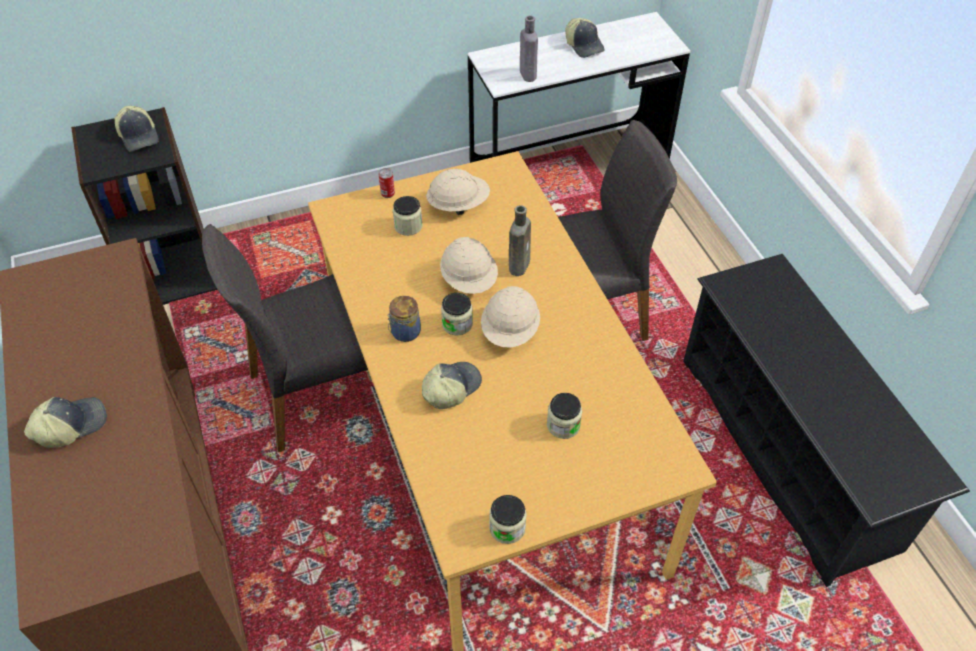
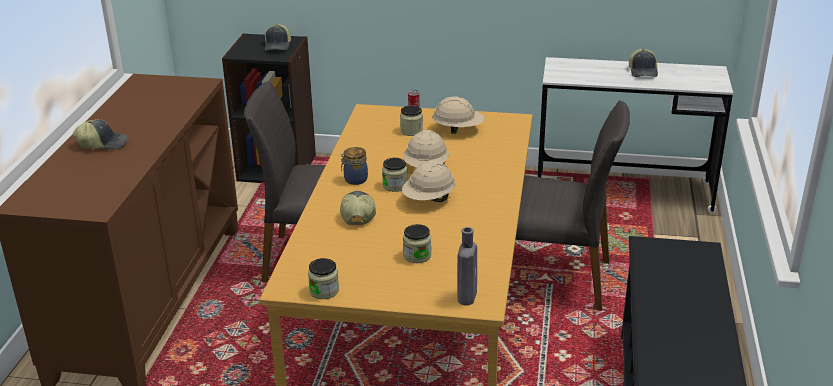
camera: 30 degrees right, 20 degrees down
cap [422,362,482,409] -> cap turned 75 degrees counterclockwise [340,191,376,225]
brown bottle [509,205,531,276] -> none
grey bottle [520,16,538,82] -> grey bottle moved to [457,227,477,306]

